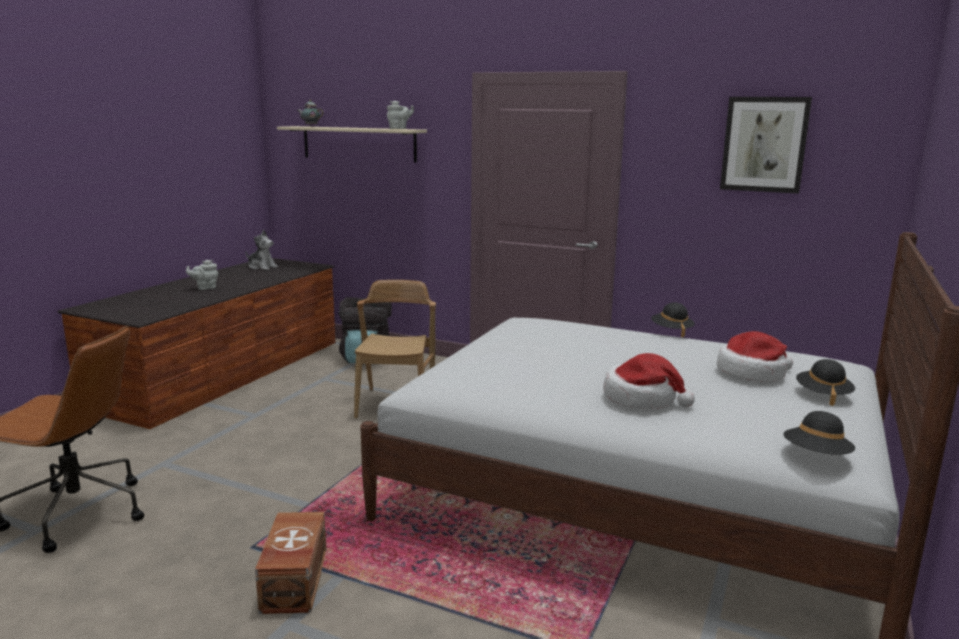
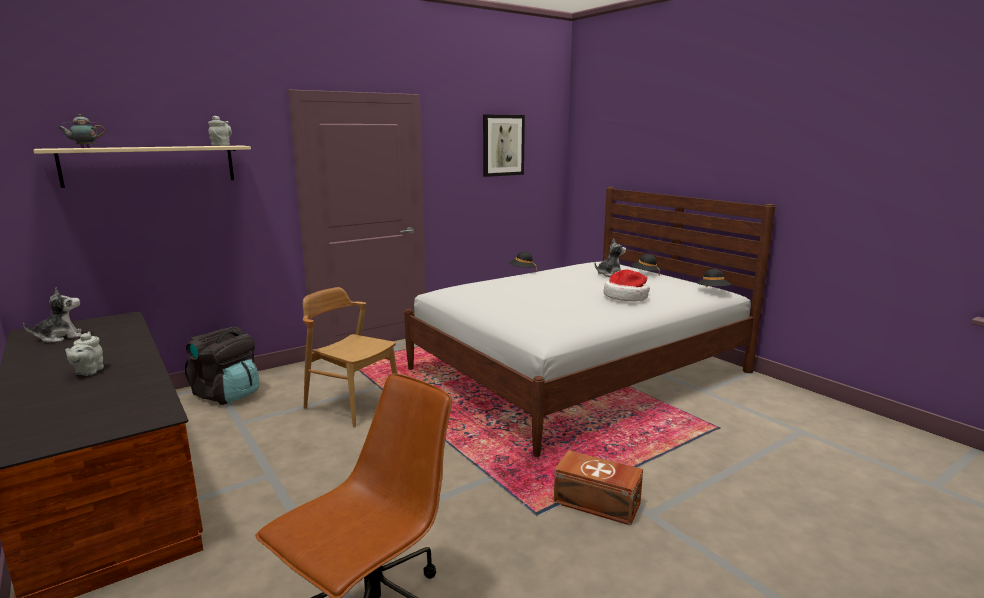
camera: 60 degrees left, 0 degrees up
hat [717,331,793,382] -> plush toy [595,239,626,277]

